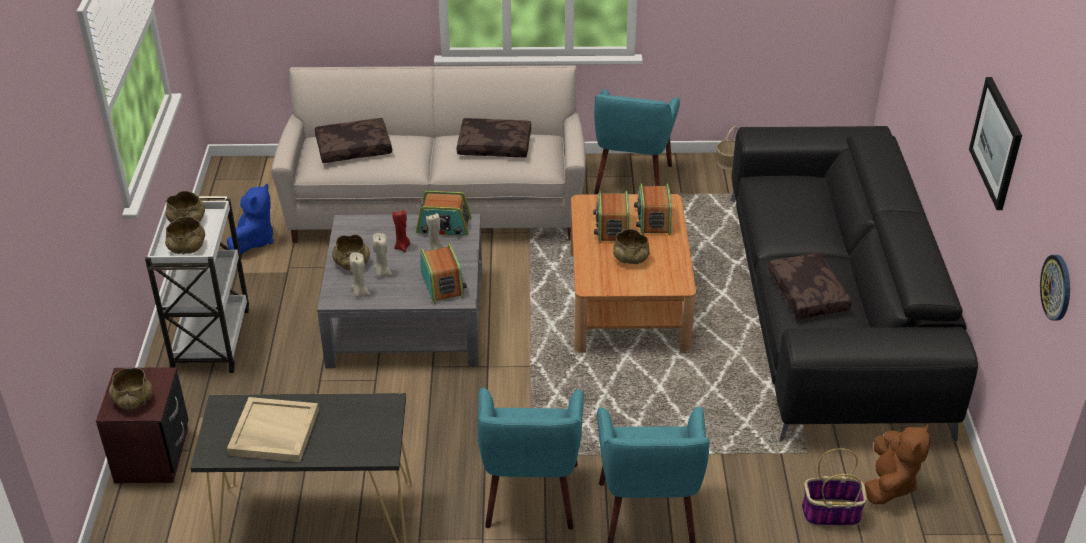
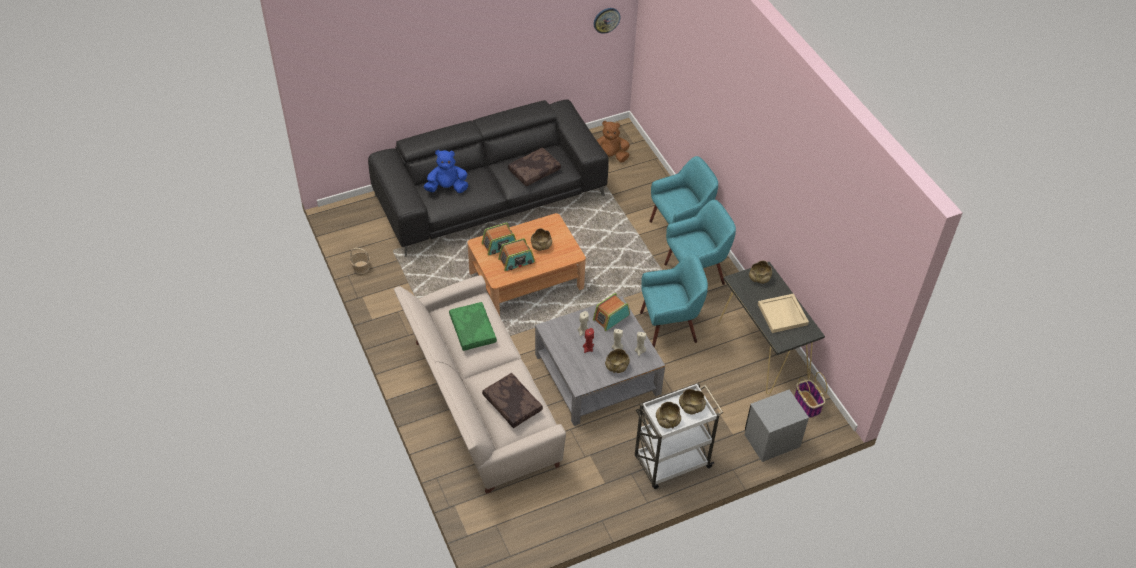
camera: 115 degrees left, 10 degrees up
brown nightstand [96,367,189,483] -> grey nightstand [745,389,809,462]
beige bowl [109,367,153,410] -> beige bowl moved to [749,261,772,284]
blue plush toy [227,184,274,254] -> blue plush toy moved to [424,150,468,193]
radio [416,191,471,236] -> none
brown pillow [457,118,531,158] -> green pillow [449,302,497,351]
turquoise armchair [594,89,680,194] -> turquoise armchair moved to [640,254,708,348]
basket [802,448,867,526] -> basket moved to [794,372,828,418]
picture [969,77,1022,210] -> none

